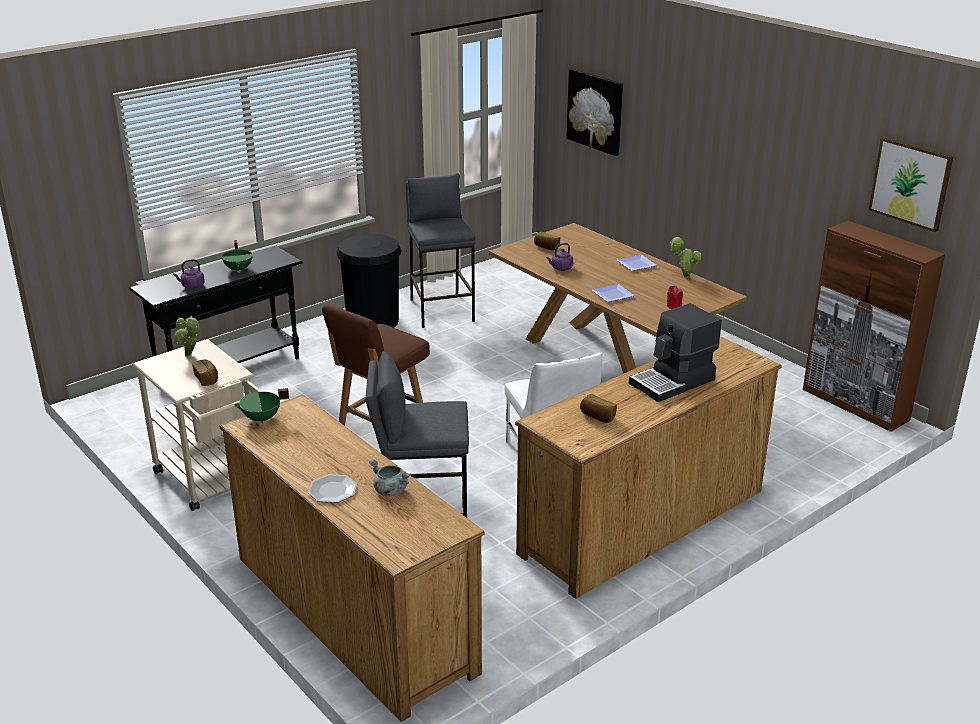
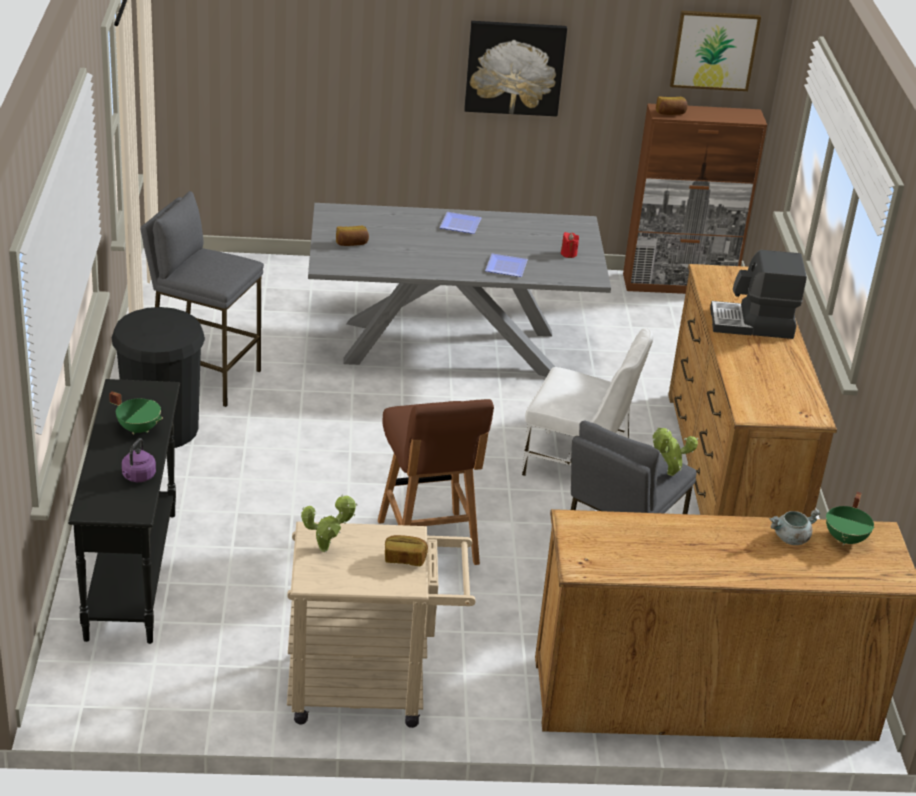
camera: 55 degrees left, 5 degrees up
green cooking pot [234,388,289,424] -> green cooking pot moved to [826,492,874,546]
plate [308,474,358,503] -> none
brown dining table [489,223,747,374] -> grey dining table [308,203,611,377]
purple kettle [547,243,573,271] -> none
picture [566,69,623,156] -> picture moved to [464,21,567,116]
bread [580,394,617,423] -> bread moved to [656,96,688,115]
coffee machine [629,303,722,402] -> coffee machine turned 90 degrees clockwise [710,250,807,339]
potted plant [670,237,702,278] -> potted plant moved to [653,427,698,476]

